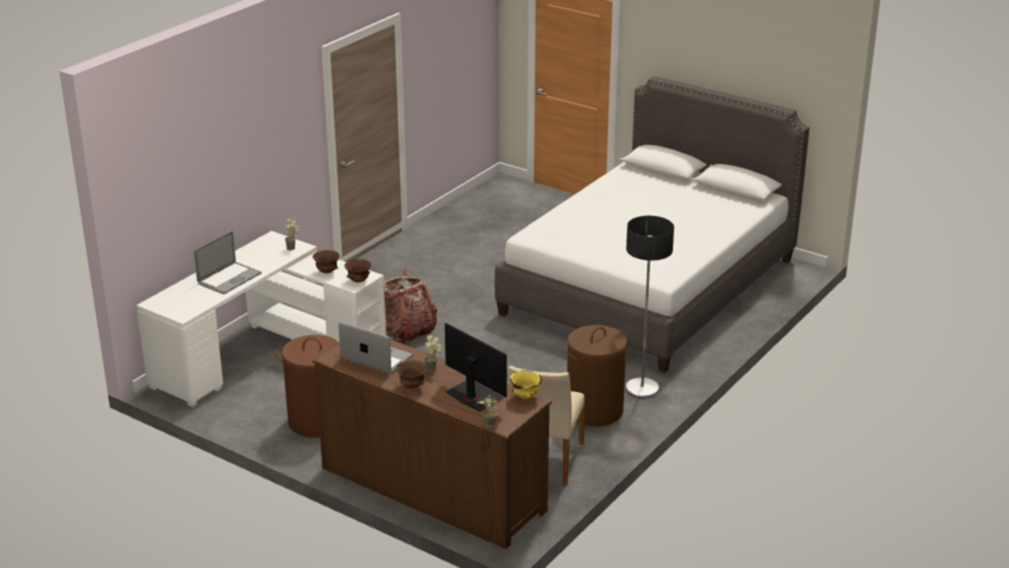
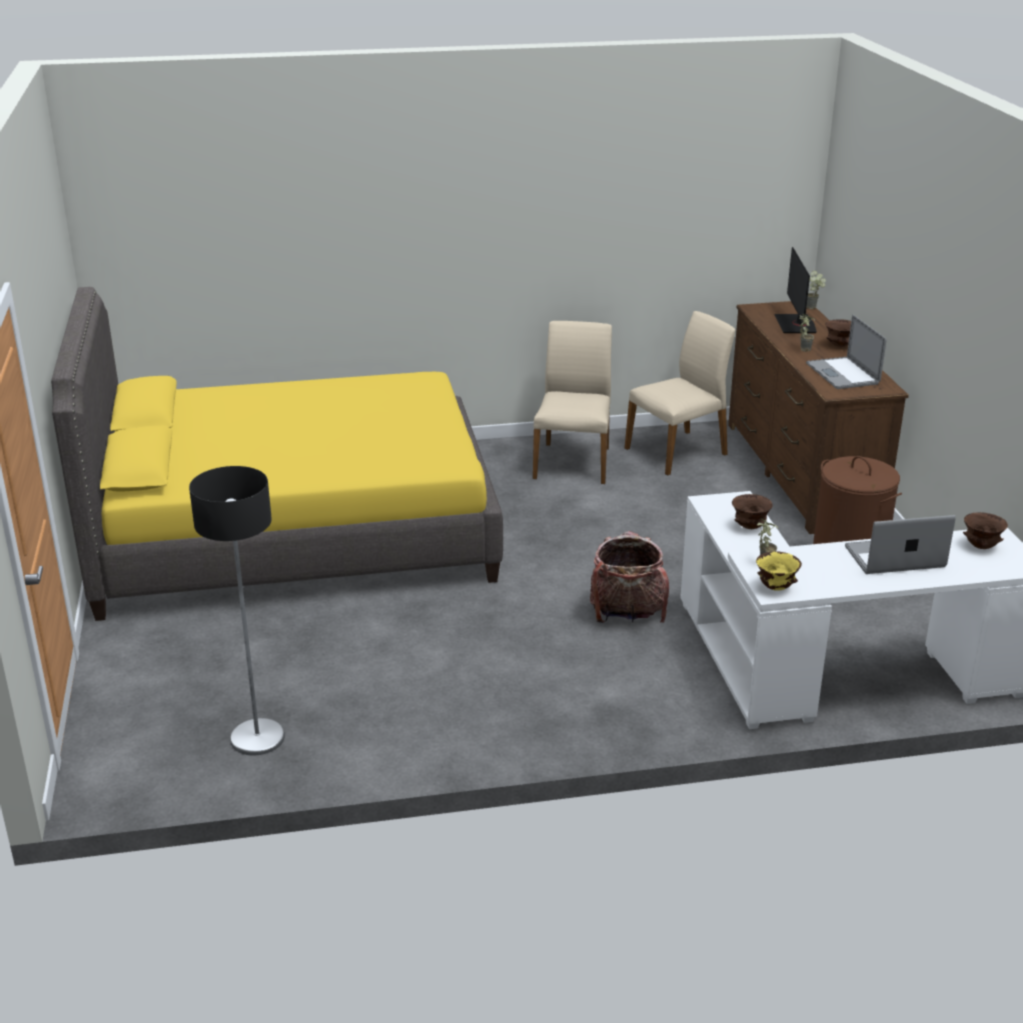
camera: 135 degrees left, 0 degrees up
brown bowl [344,259,371,282] -> brown bowl moved to [963,512,1008,549]
white bed [495,76,810,373] -> yellow bed [51,287,503,621]
yellow bowl [510,370,542,399] -> yellow bowl moved to [756,551,802,591]
brown laundry basket [566,325,628,427] -> beige chair [533,321,612,484]
floor lamp [625,216,674,399] -> floor lamp moved to [189,466,285,755]

